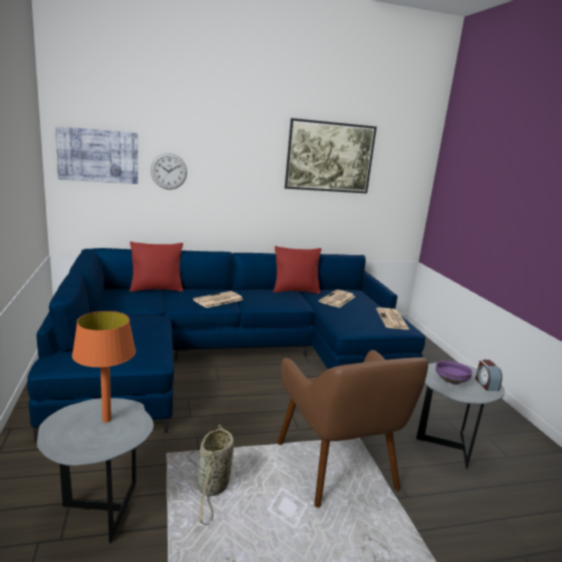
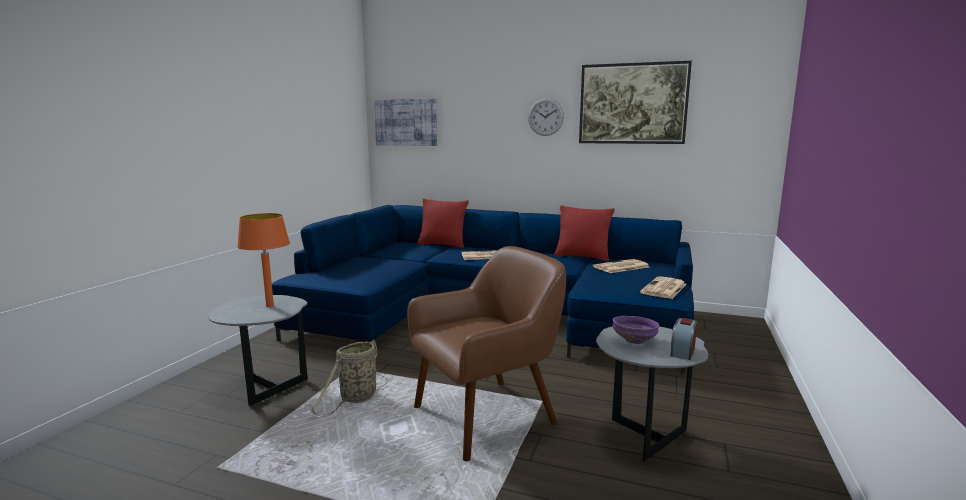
camera: 35 degrees right, 5 degrees down
wall clock [151,153,187,190] -> wall clock moved to [528,98,564,136]
brown armchair [278,350,428,508] -> brown armchair turned 135 degrees counterclockwise [407,246,566,461]

